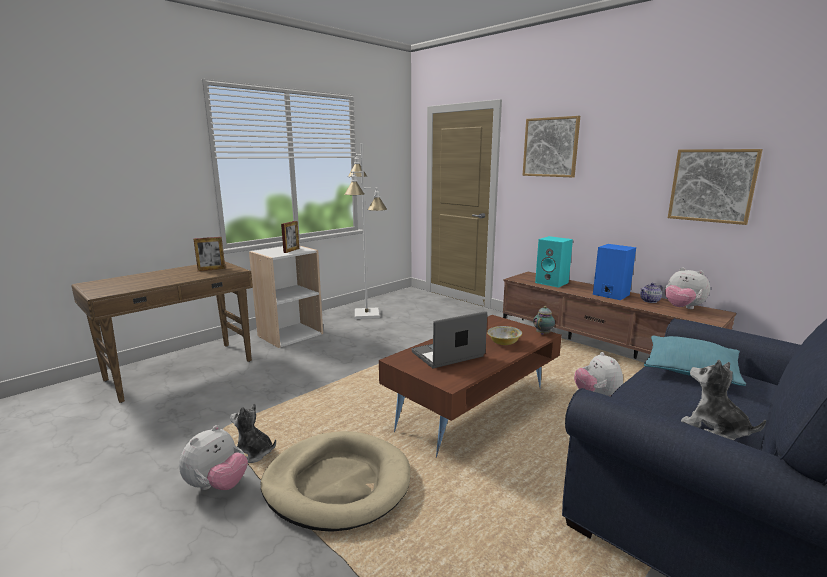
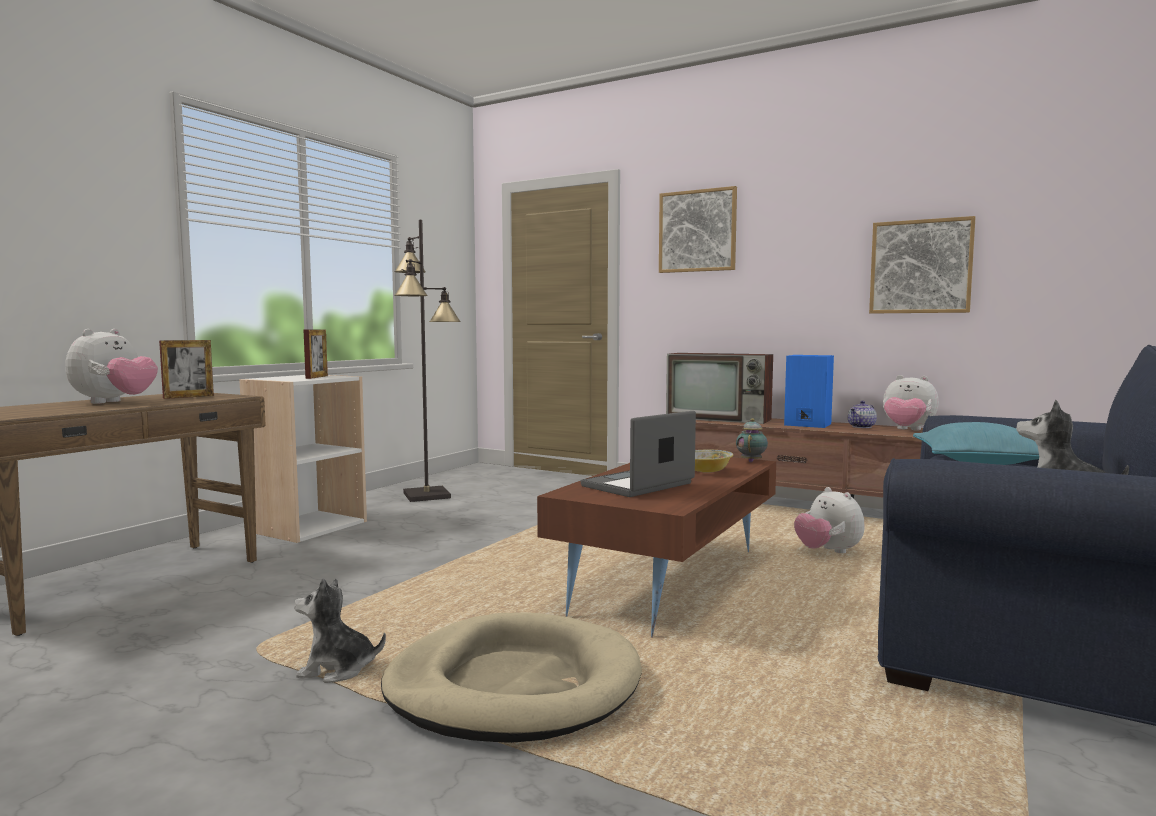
camera: 15 degrees left, 10 degrees down
plush toy [179,425,248,490] -> plush toy moved to [65,329,158,404]
white floor lamp [344,144,387,319] -> black floor lamp [394,220,461,502]
turquoise speaker [535,236,573,288] -> television [666,353,773,424]

